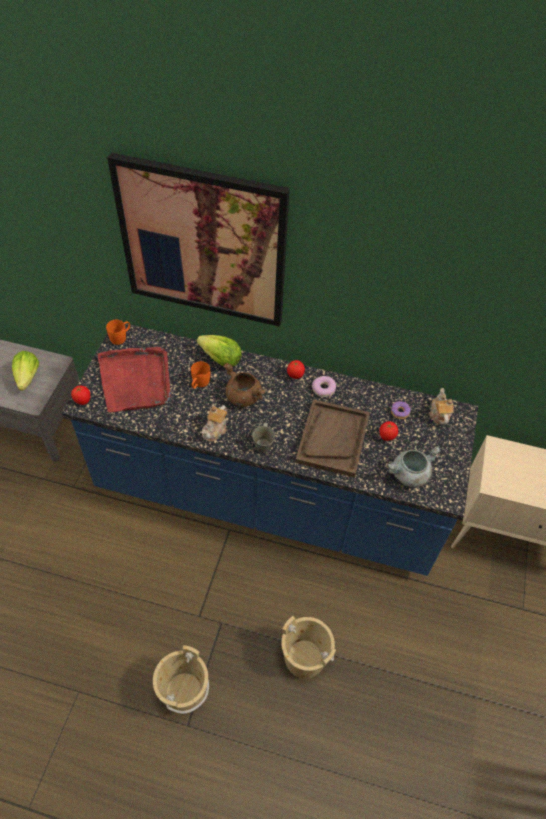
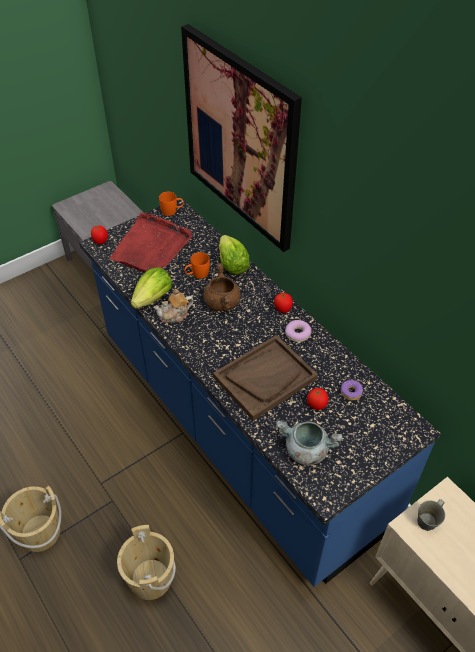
camera: 40 degrees right, 5 degrees down
lettuce [12,351,39,391] -> lettuce moved to [131,267,172,309]
grey mug [252,423,275,453] -> grey mug moved to [417,499,445,531]
teapot [429,388,454,425] -> none

